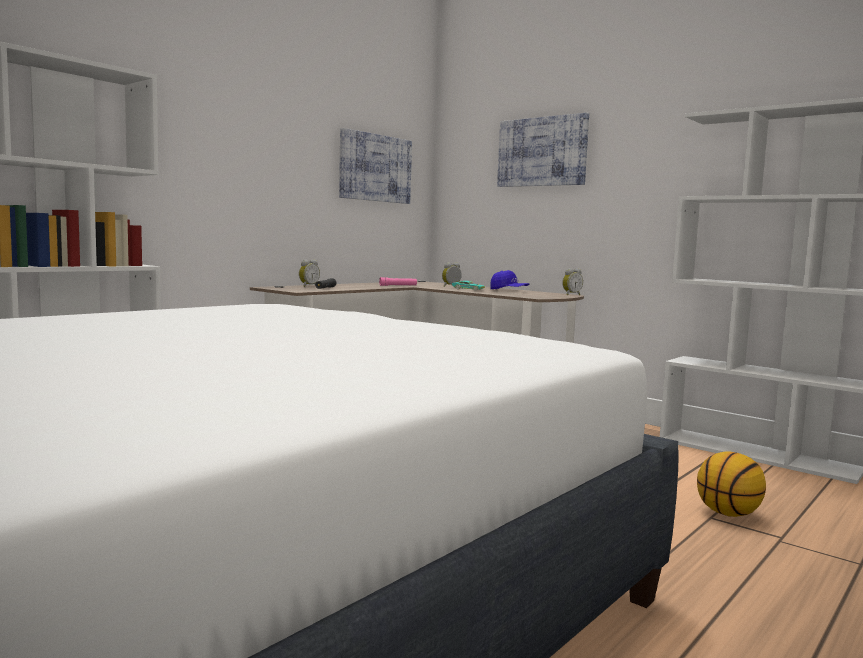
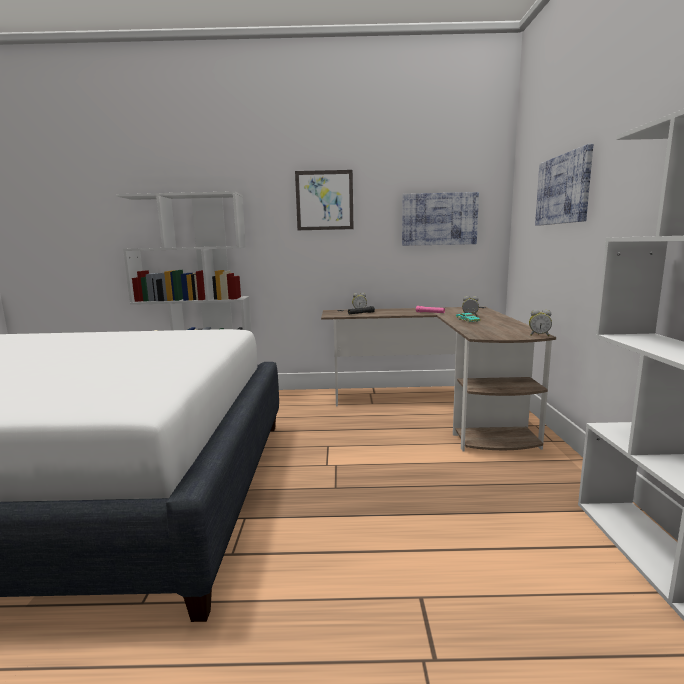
camera: 50 degrees right, 5 degrees up
blue cap [490,270,529,290] -> none
basketball [697,452,766,517] -> none
none -> picture [295,170,354,230]

